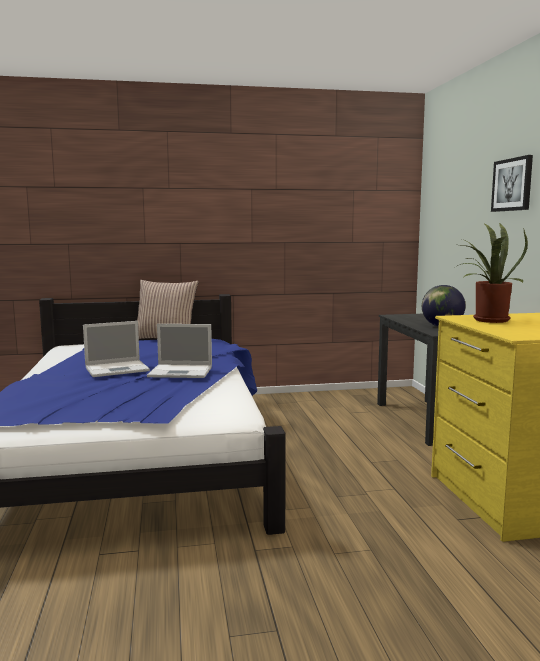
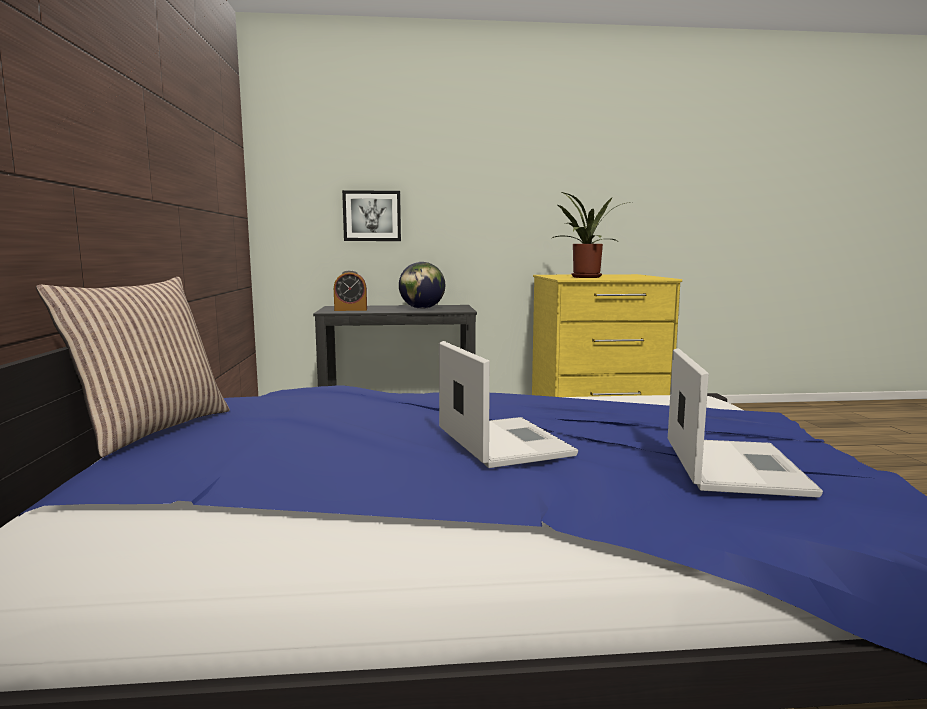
camera: 85 degrees left, 0 degrees up
laptop [147,324,212,378] -> laptop moved to [668,348,823,498]
picture [491,155,533,212] -> picture moved to [342,190,401,241]
none -> alarm clock [334,270,367,311]

